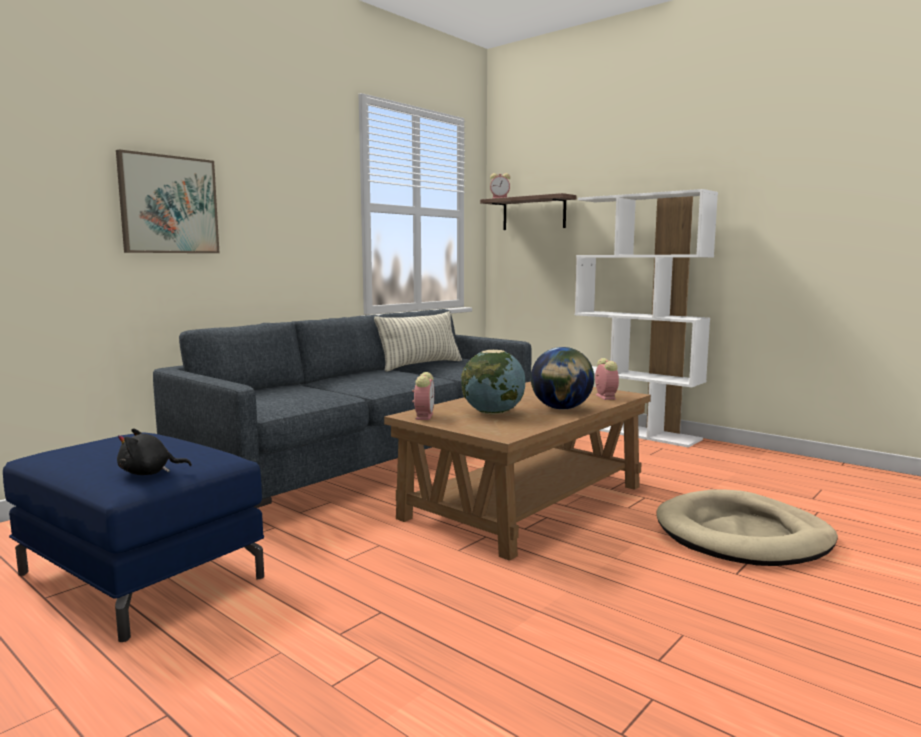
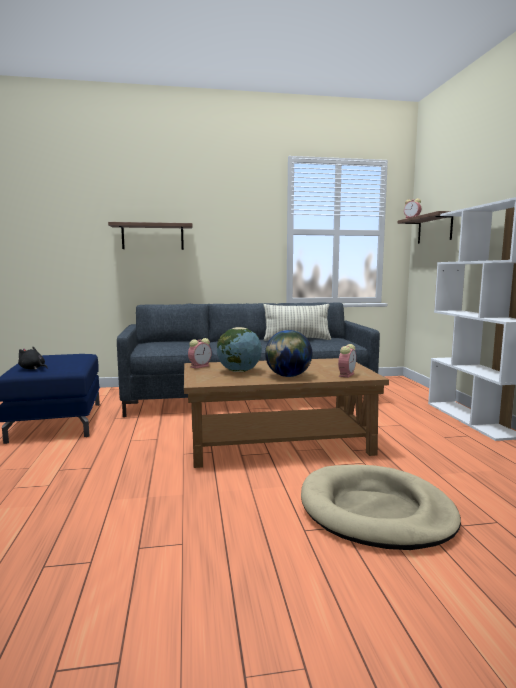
camera: 40 degrees right, 0 degrees up
picture [116,149,220,253] -> shelf [108,222,192,250]

